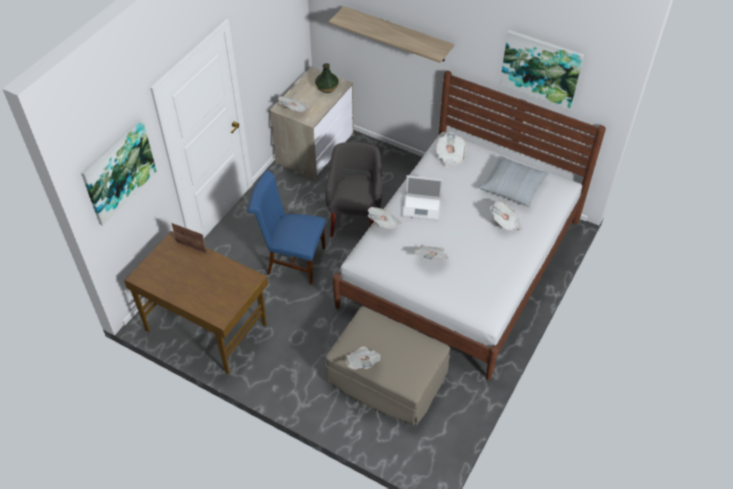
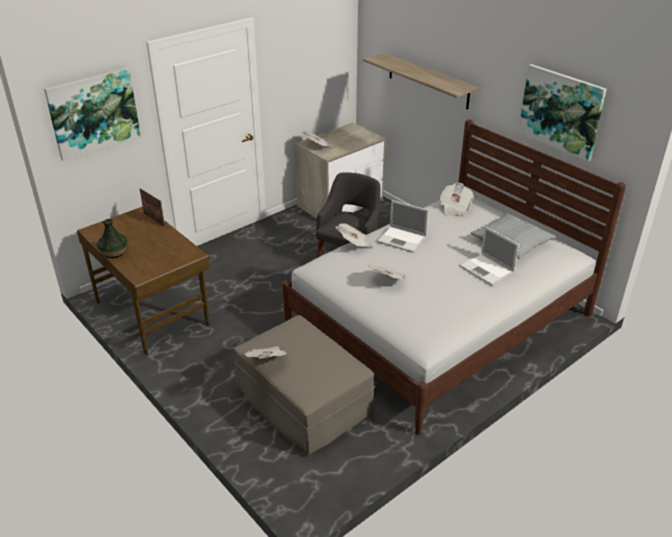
camera: 20 degrees right, 15 degrees down
blue chair [248,170,326,285] -> none
vase [315,63,339,93] -> vase moved to [97,219,128,258]
newspaper [490,202,522,231] -> laptop [459,227,519,286]

